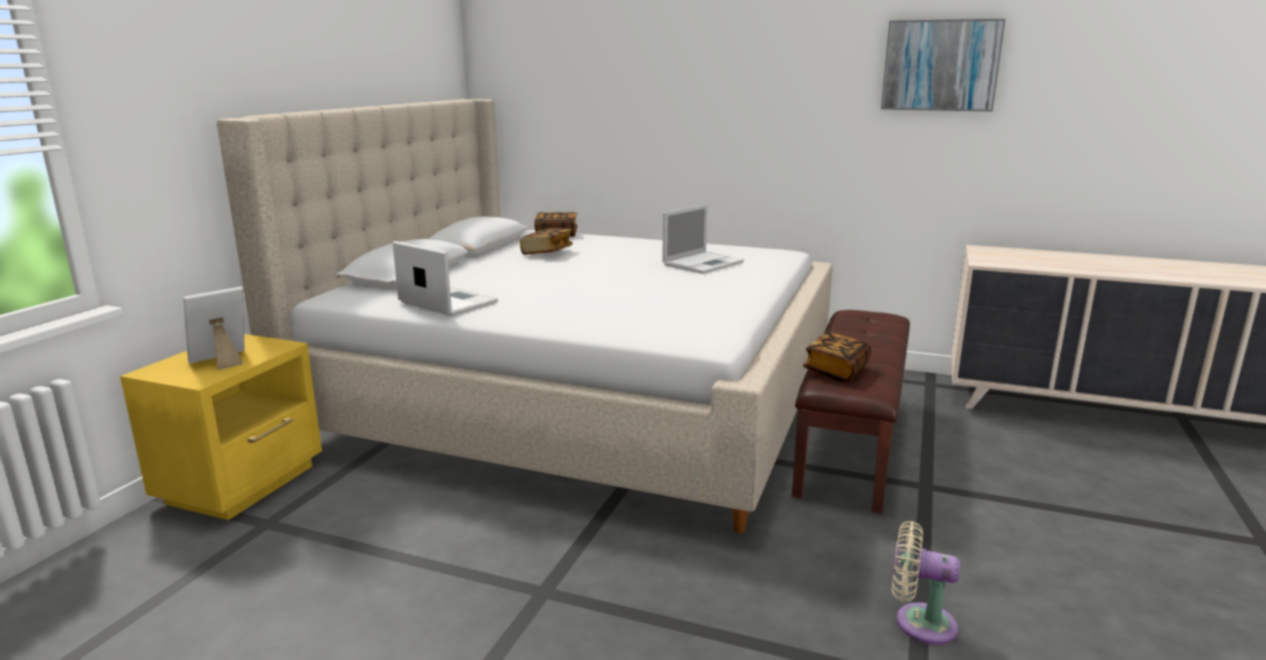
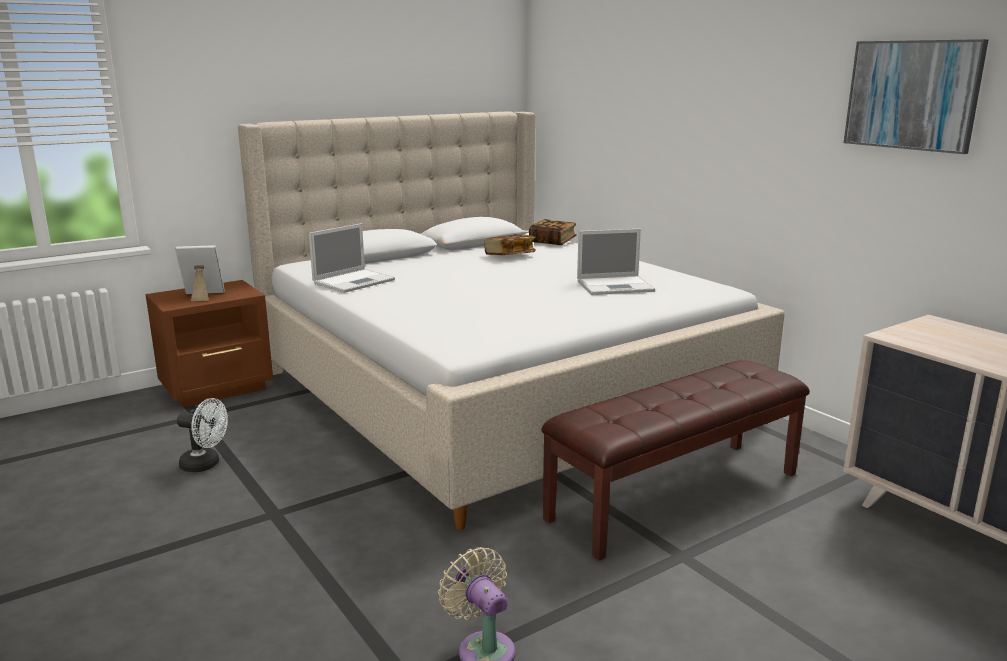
camera: 35 degrees right, 0 degrees up
yellow nightstand [120,334,322,520] -> brown nightstand [146,280,273,408]
laptop [393,241,498,317] -> laptop turned 60 degrees clockwise [309,223,395,293]
book [803,332,871,382] -> none
none -> white fan [177,398,228,472]

